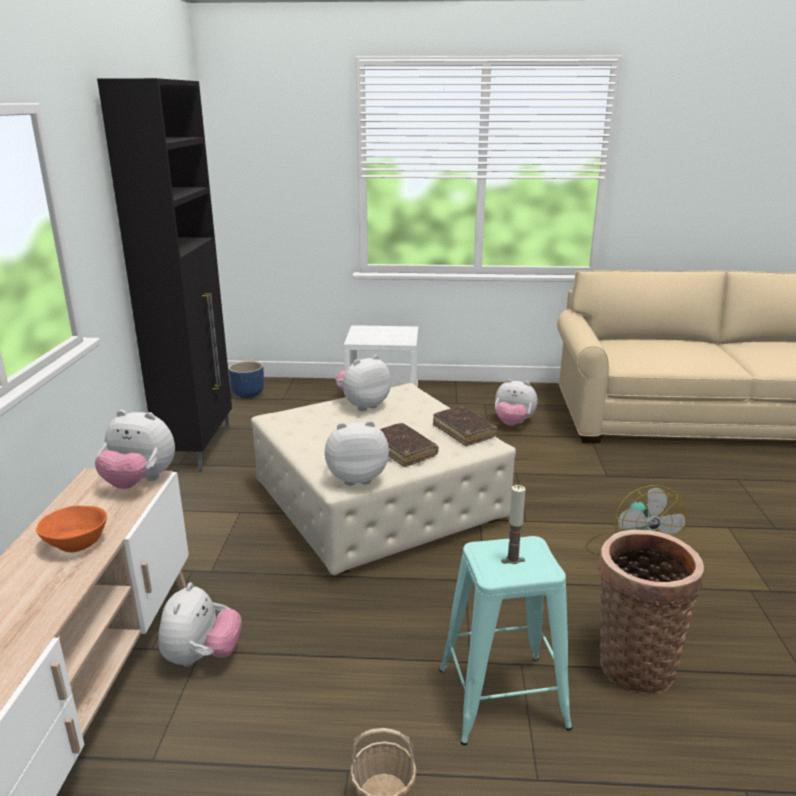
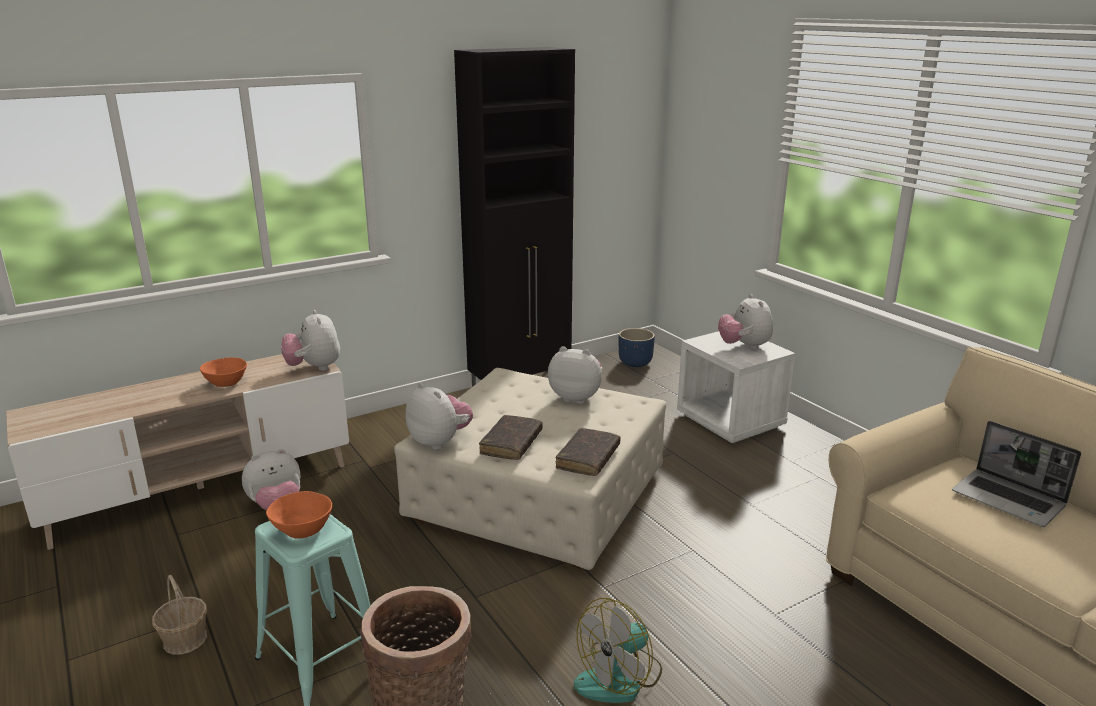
camera: 55 degrees right, 0 degrees up
plush toy [495,379,537,426] -> plush toy moved to [718,294,773,350]
candle [506,485,526,564] -> orange bowl [266,491,332,538]
none -> laptop [952,421,1081,527]

